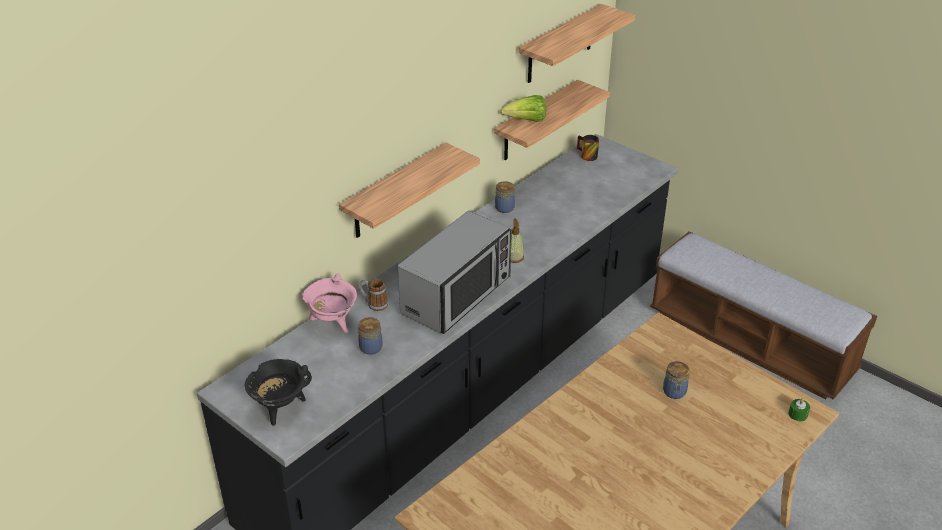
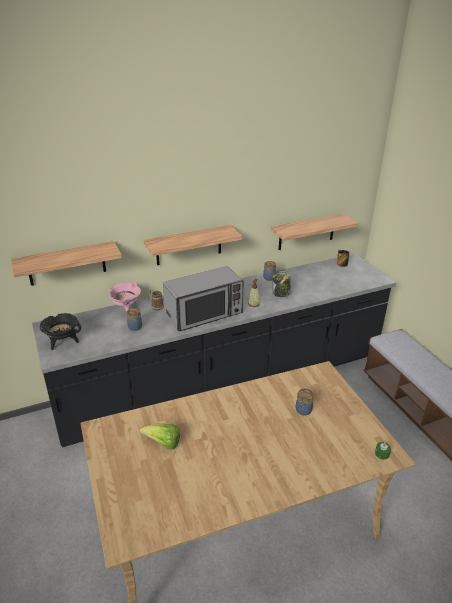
camera: 25 degrees right, 5 degrees down
lettuce [500,95,546,122] -> lettuce moved to [139,423,180,450]
shelf [518,4,635,83] -> shelf moved to [11,241,122,286]
none -> jar [273,271,291,297]

